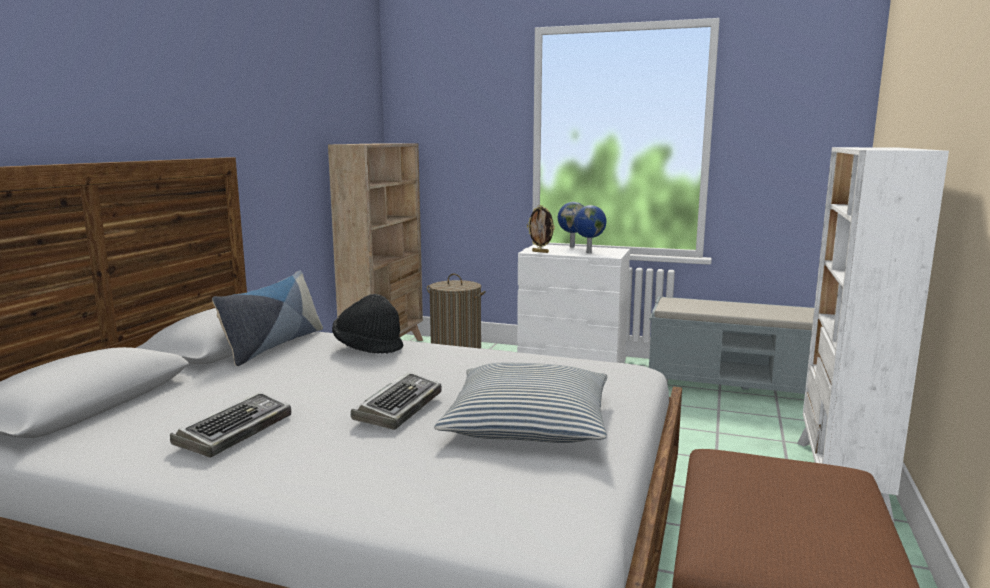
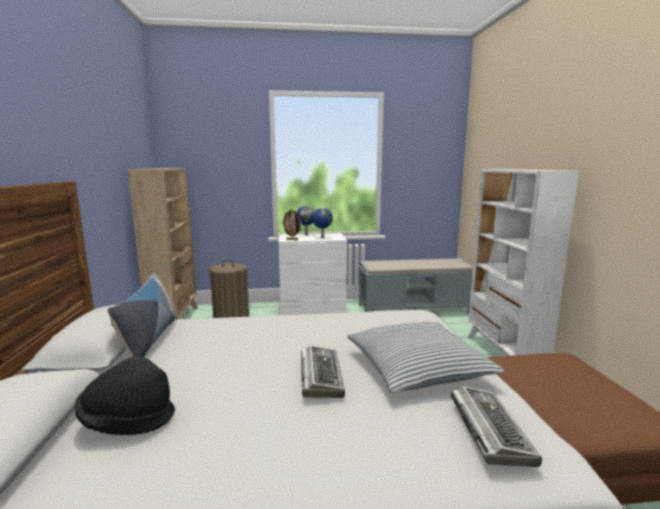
camera: 25 degrees left, 0 degrees up
keyboard [170,391,291,458] -> keyboard moved to [451,386,542,467]
black hat [332,294,403,354] -> black hat moved to [75,356,175,435]

